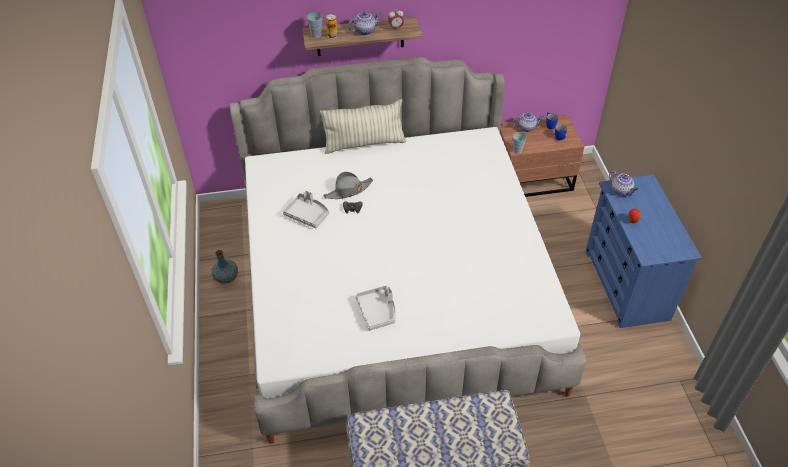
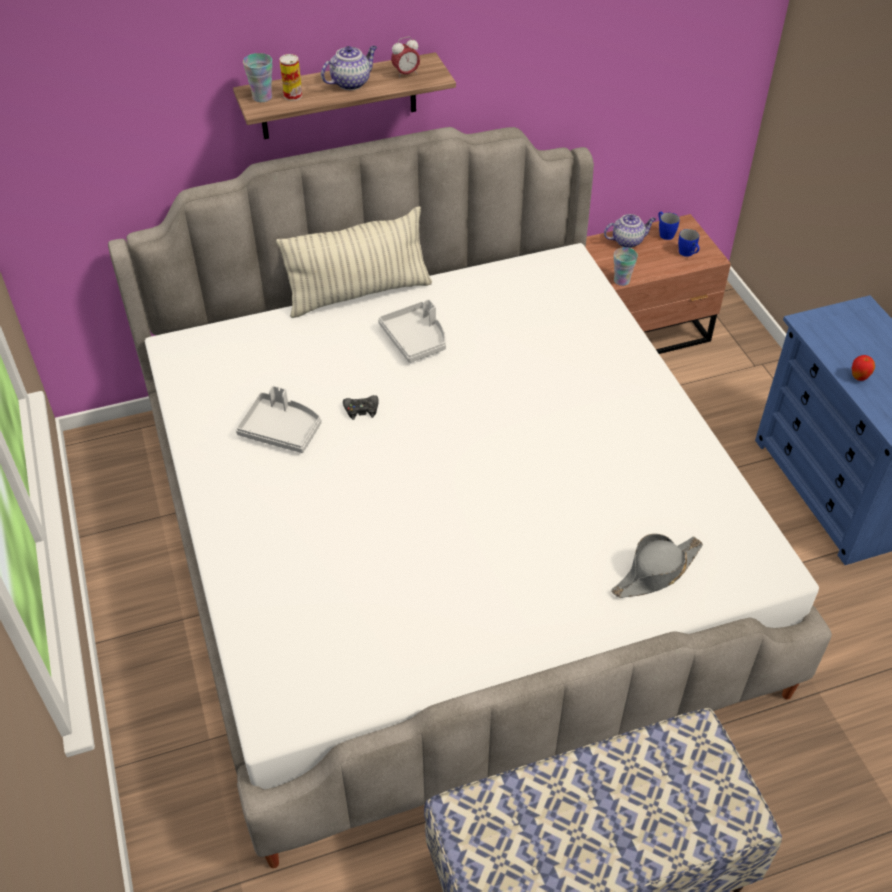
camera: 10 degrees left, 0 degrees up
vase [212,250,238,284] -> none
grey hat [323,172,373,199] -> grey hat moved to [611,534,703,598]
grey tray [355,285,396,330] -> grey tray moved to [378,299,446,363]
teapot [609,171,639,196] -> none

